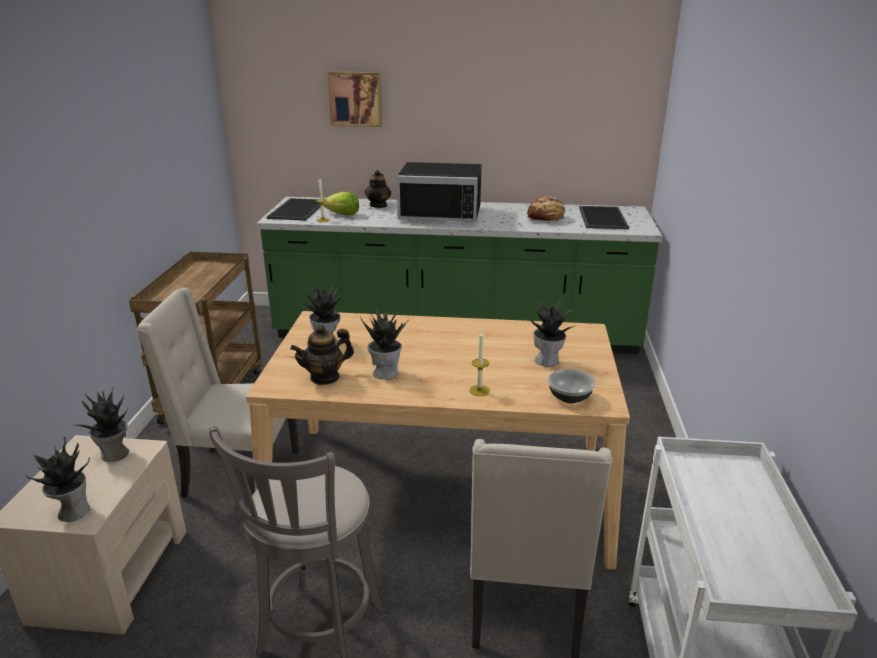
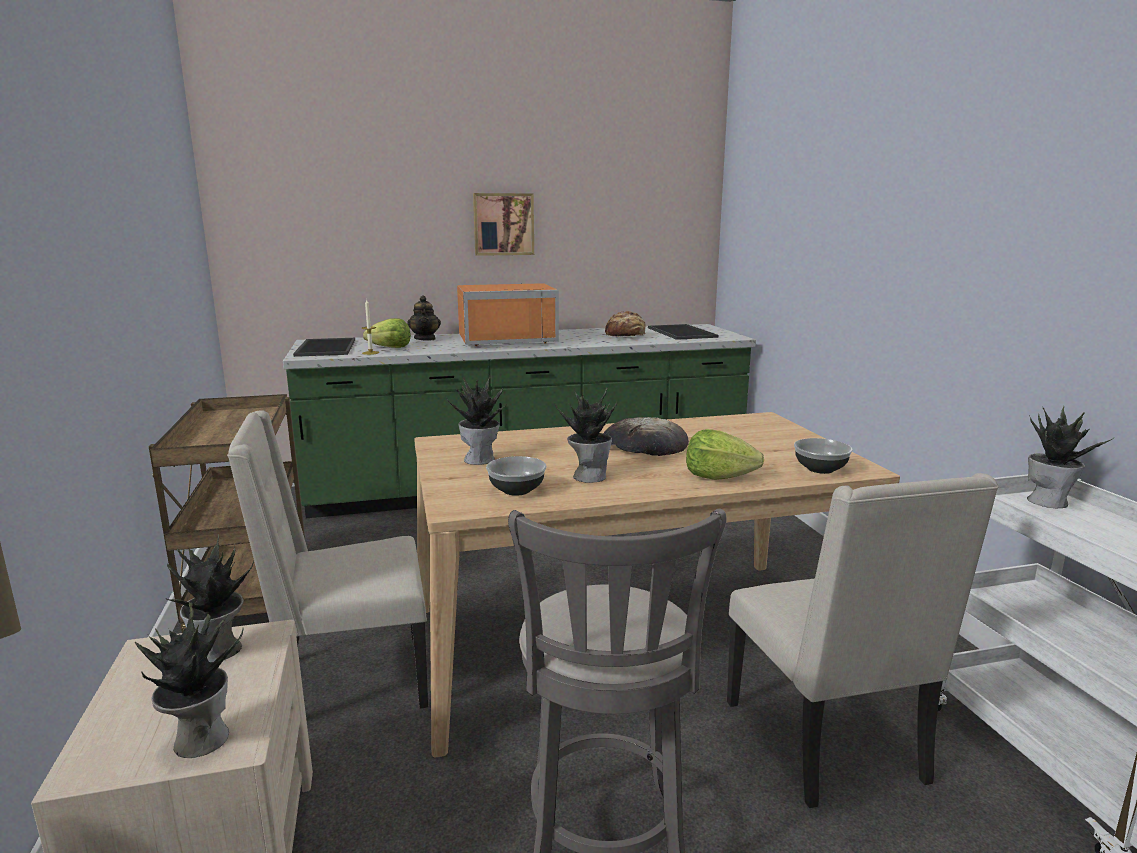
camera: 20 degrees left, 10 degrees down
teapot [290,325,354,385] -> bowl [486,456,547,496]
picture [327,72,382,127] -> picture moved to [473,193,534,256]
black microwave [397,162,481,222] -> orange microwave [457,283,559,346]
candle [469,330,490,396] -> lettuce [686,429,764,480]
potted plant [527,296,576,367] -> potted plant moved to [1027,406,1112,508]
none -> bread [603,417,689,456]

